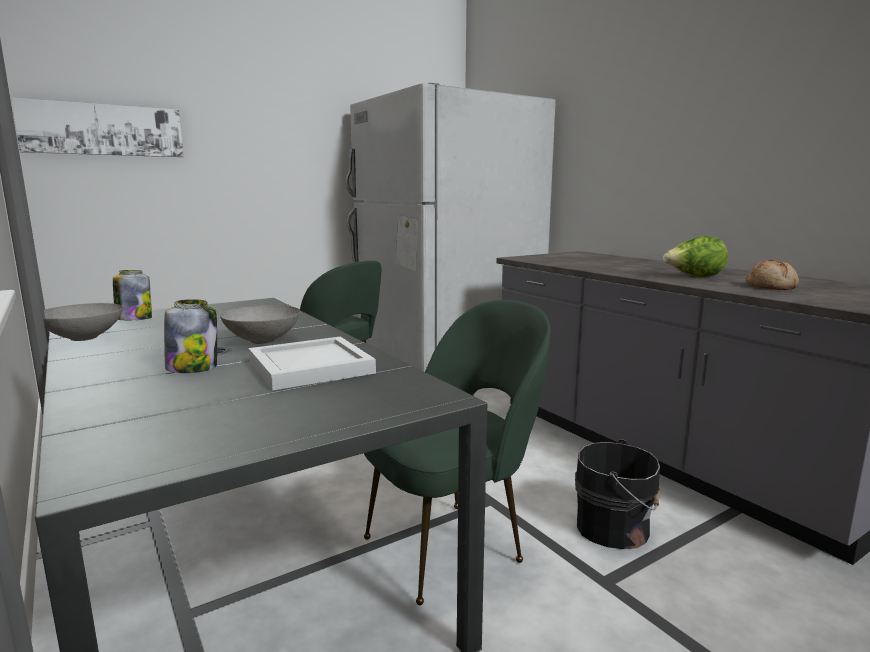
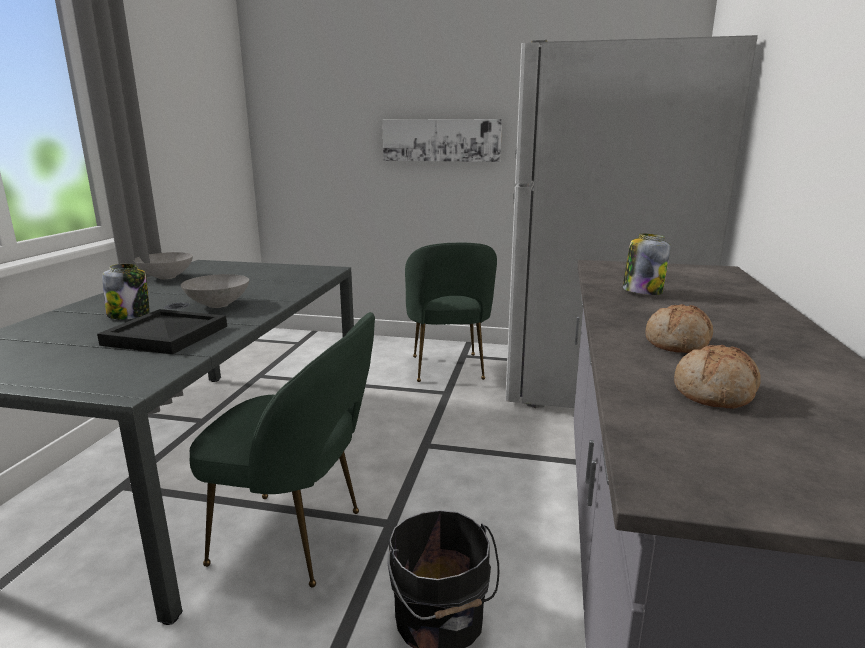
camera: 45 degrees right, 5 degrees up
picture [11,98,184,157] -> picture moved to [382,119,502,162]
jar [113,270,152,320] -> jar moved to [623,233,671,295]
white tray [248,337,376,391] -> black tray [97,309,227,354]
lettuce [663,236,728,277] -> bread [645,304,713,353]

